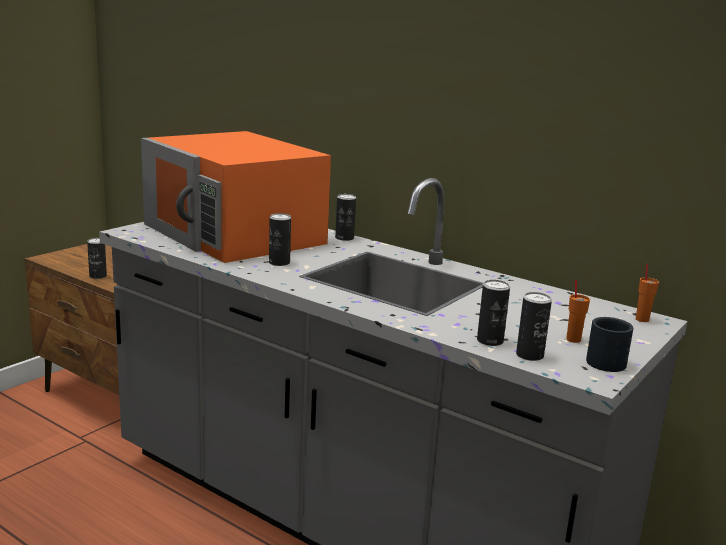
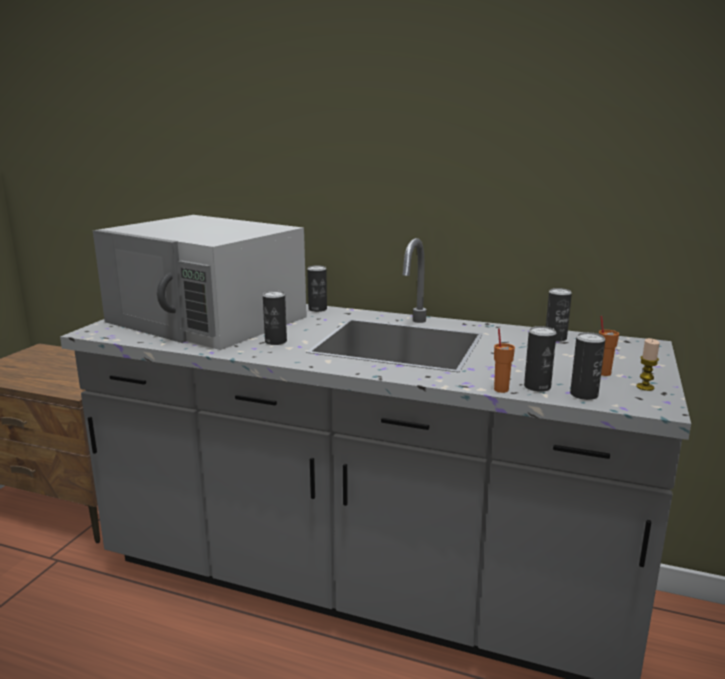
camera: 15 degrees left, 0 degrees up
can [87,238,107,279] -> can moved to [546,288,572,342]
orange microwave [141,131,331,263] -> white microwave [93,215,307,350]
black mug [586,317,634,372] -> candle [636,338,660,391]
orange cup [636,264,659,322] -> orange cup moved to [494,328,515,393]

